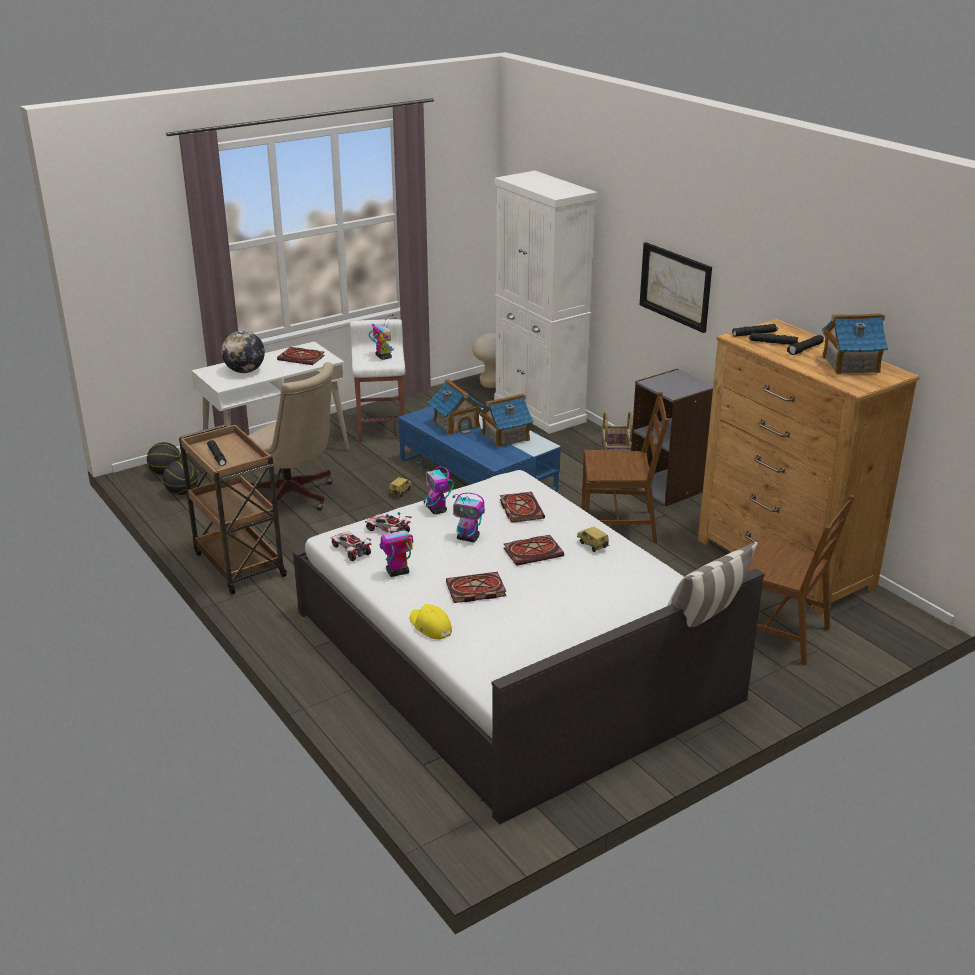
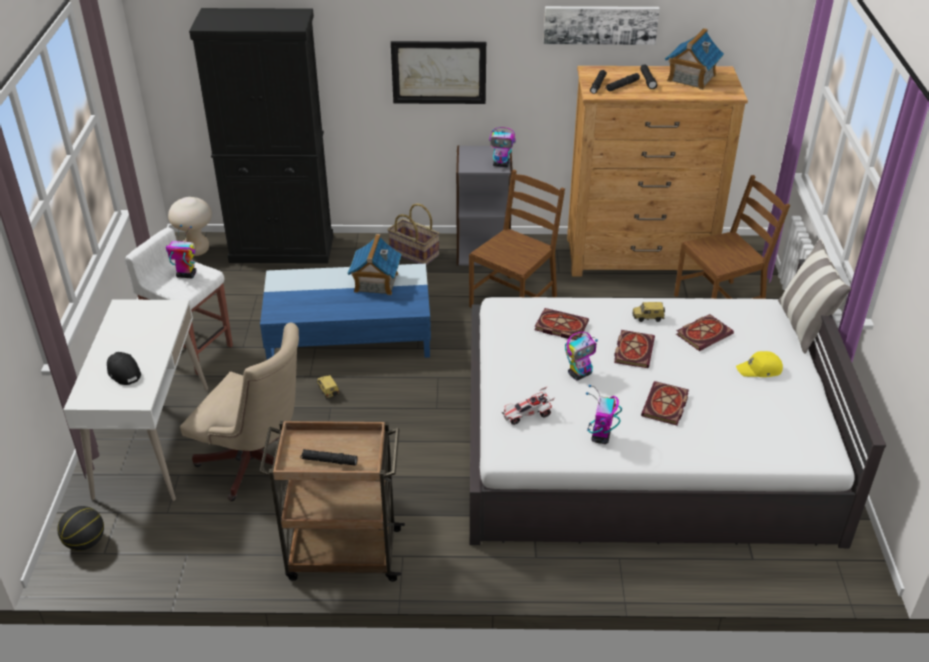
camera: 55 degrees left, 10 degrees up
basketball [163,461,198,495] -> none
globe [222,331,265,373] -> black cap [107,352,141,385]
beige office chair [248,362,334,510] -> beige office chair turned 45 degrees clockwise [180,323,299,501]
book [277,347,325,365] -> book moved to [676,314,734,351]
toy car [331,532,372,561] -> none
yellow cap [410,604,452,639] -> yellow cap moved to [736,351,783,377]
toy robot [417,462,454,514] -> toy robot moved to [489,127,516,167]
toy house [428,379,485,435] -> none
white cabinet [494,171,597,434] -> black cabinet [189,8,333,264]
none -> picture [543,6,660,45]

